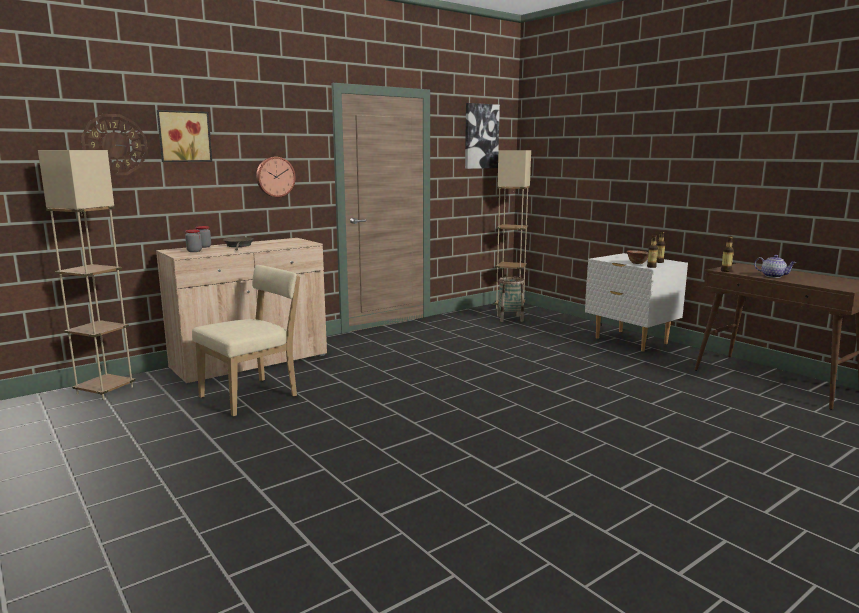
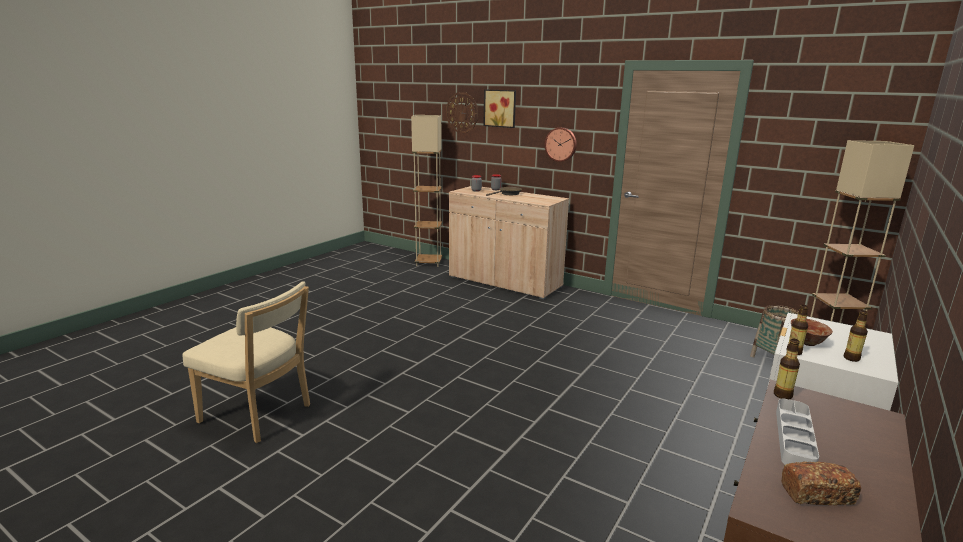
camera: 70 degrees right, 5 degrees up
beige chair [192,265,300,417] -> beige chair moved to [182,281,310,443]
picture [465,103,500,169] -> none
teapot [754,255,796,278] -> grey tray [776,399,819,465]
none -> bread [781,461,861,505]

